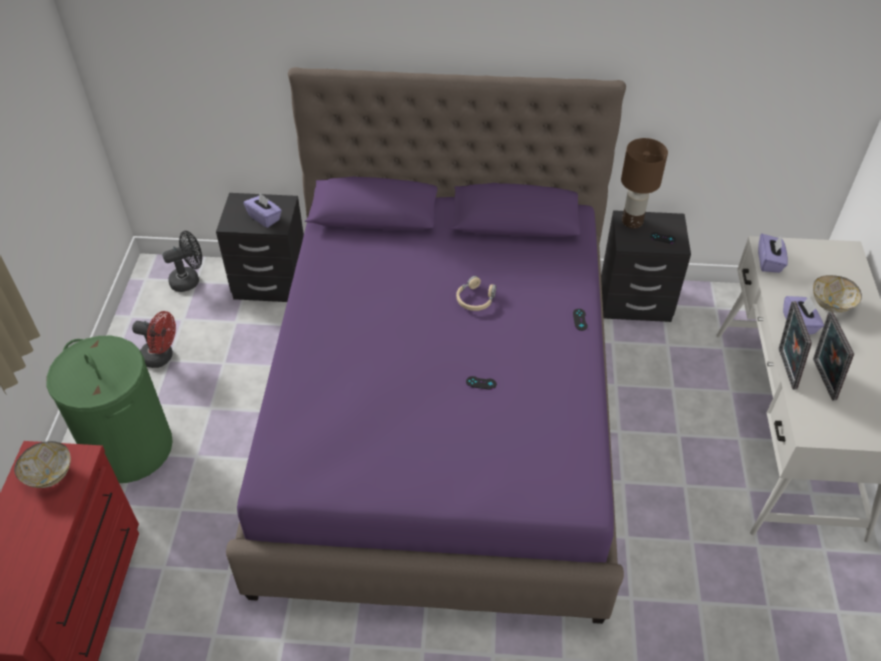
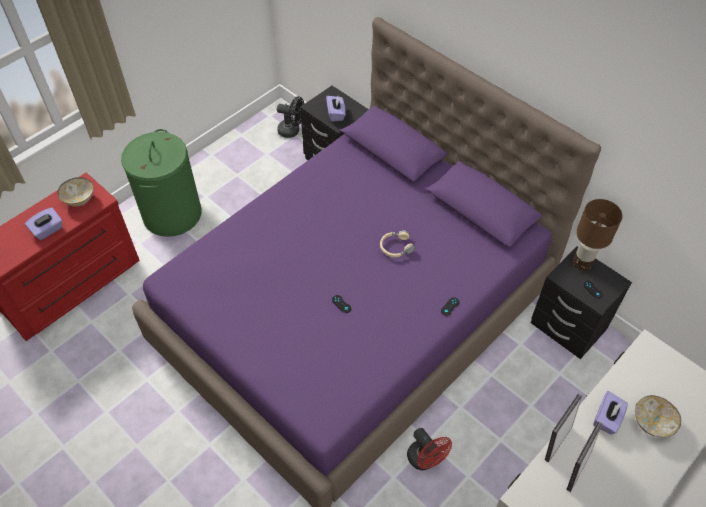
camera: 40 degrees right, 5 degrees up
red fan [132,311,176,368] -> red fan moved to [407,428,452,470]
purple tissue box [758,234,788,273] -> purple tissue box moved to [25,207,62,240]

